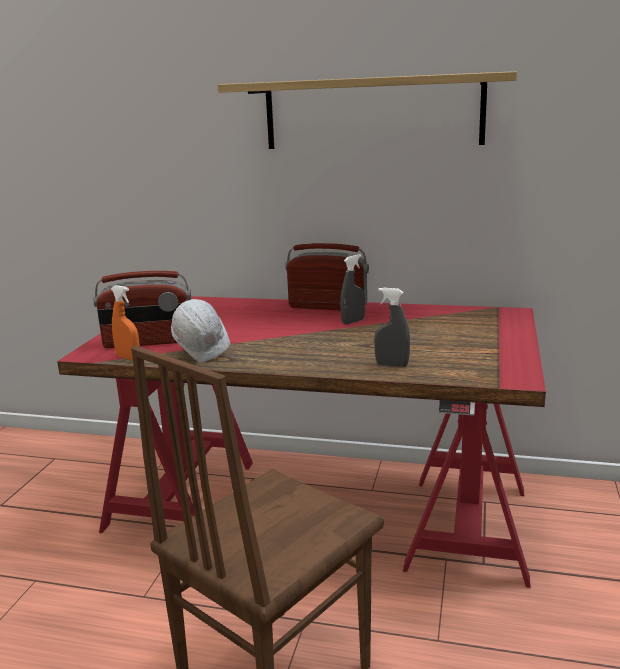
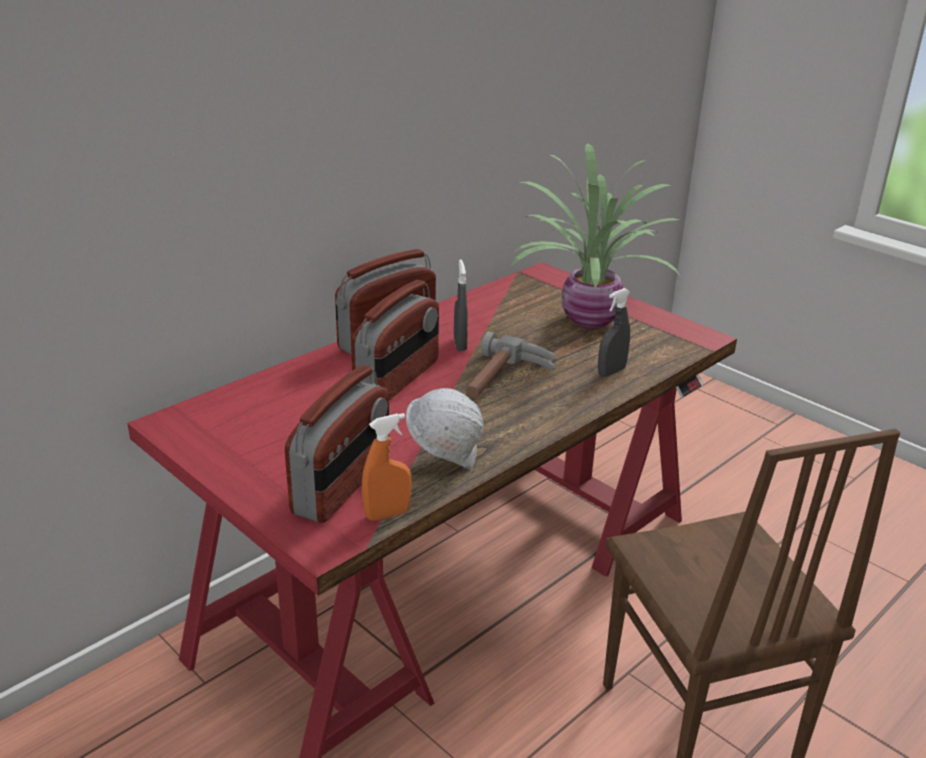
camera: 60 degrees left, 10 degrees up
shelf [218,71,517,149] -> none
none -> radio [351,280,439,400]
none -> hammer [465,331,556,398]
none -> potted plant [511,143,680,329]

